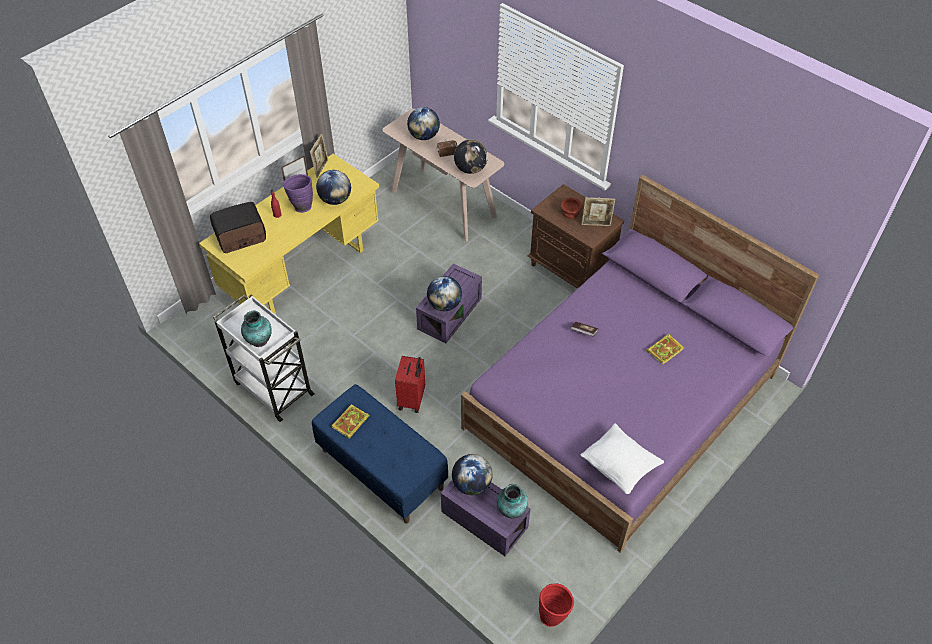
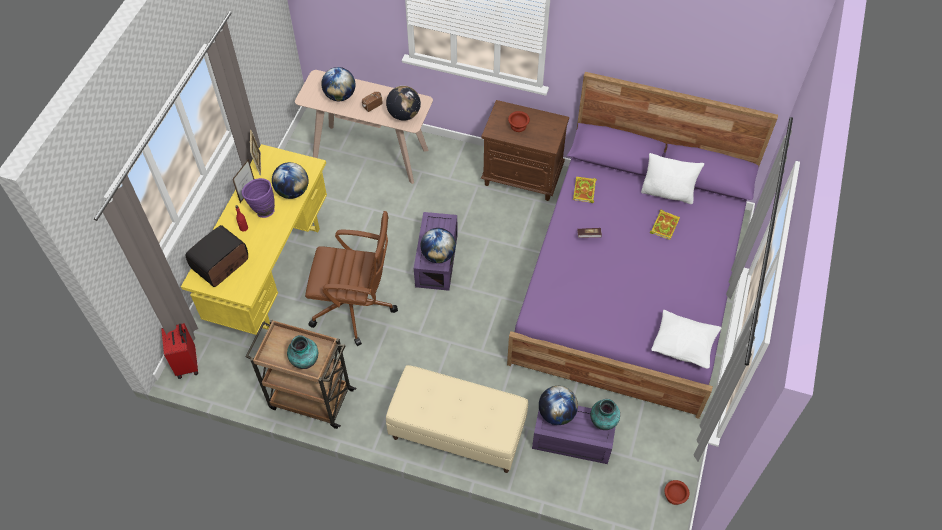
camera: 25 degrees left, 5 degrees up
white cart [213,294,315,422] -> brown cart [246,319,356,429]
blue bench [312,384,448,523] -> beige bench [386,365,528,473]
book [332,405,370,439] -> book moved to [573,177,597,203]
red suitcase [395,356,425,413] -> red suitcase moved to [161,323,198,379]
red vase [539,583,574,627] -> brown bowl [664,480,689,505]
picture frame [582,197,615,226] -> none
none -> brown office chair [305,211,398,346]
none -> white pillow [641,153,704,204]

